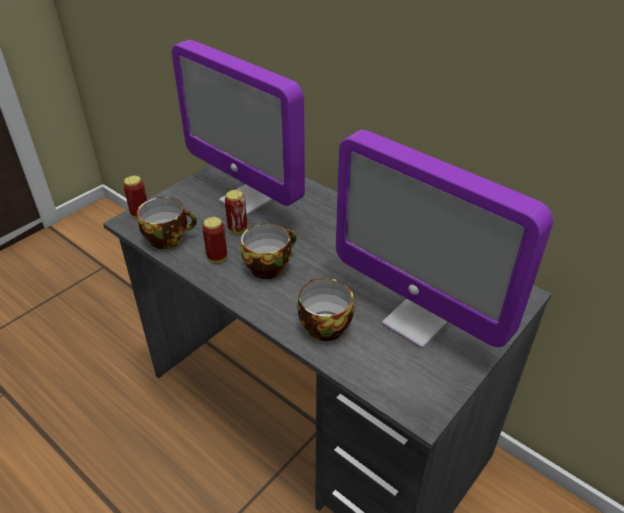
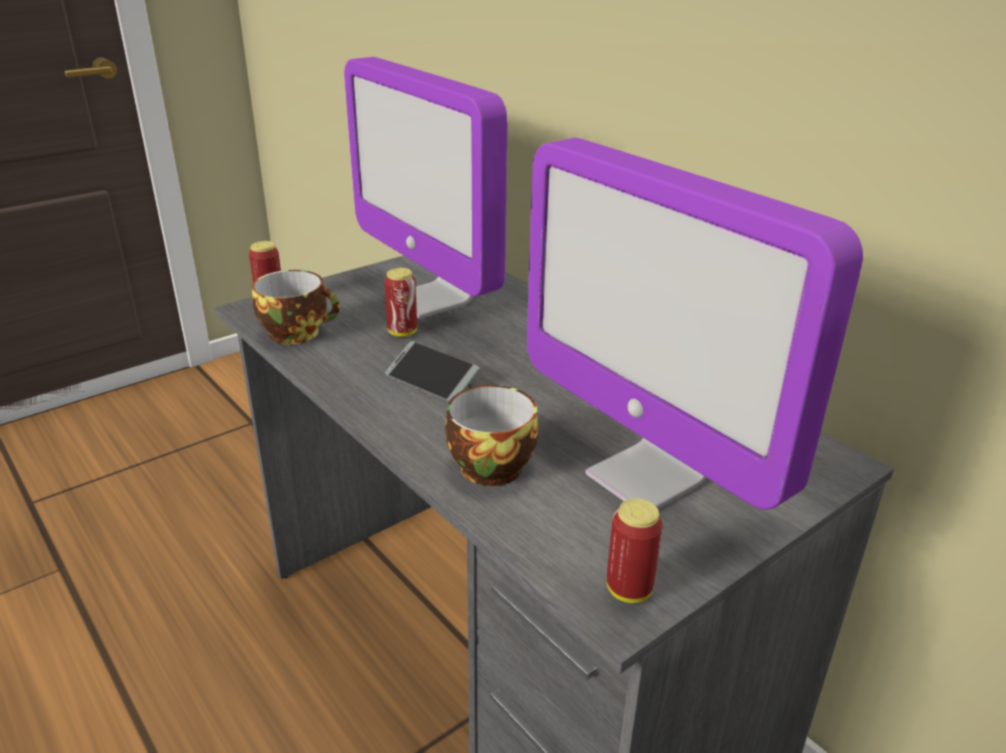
camera: 10 degrees right, 10 degrees down
can [202,217,227,263] -> can moved to [607,498,662,603]
cup [241,223,296,279] -> phone [385,341,480,402]

